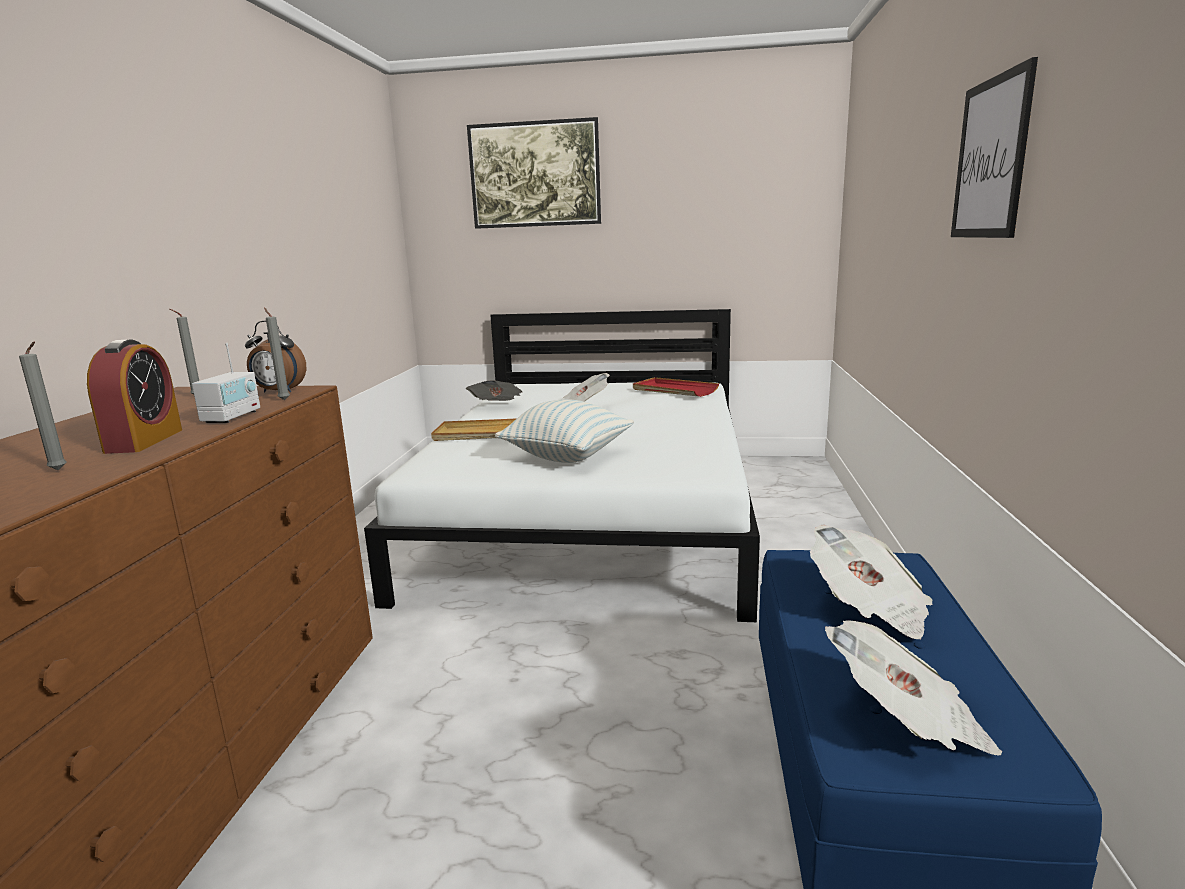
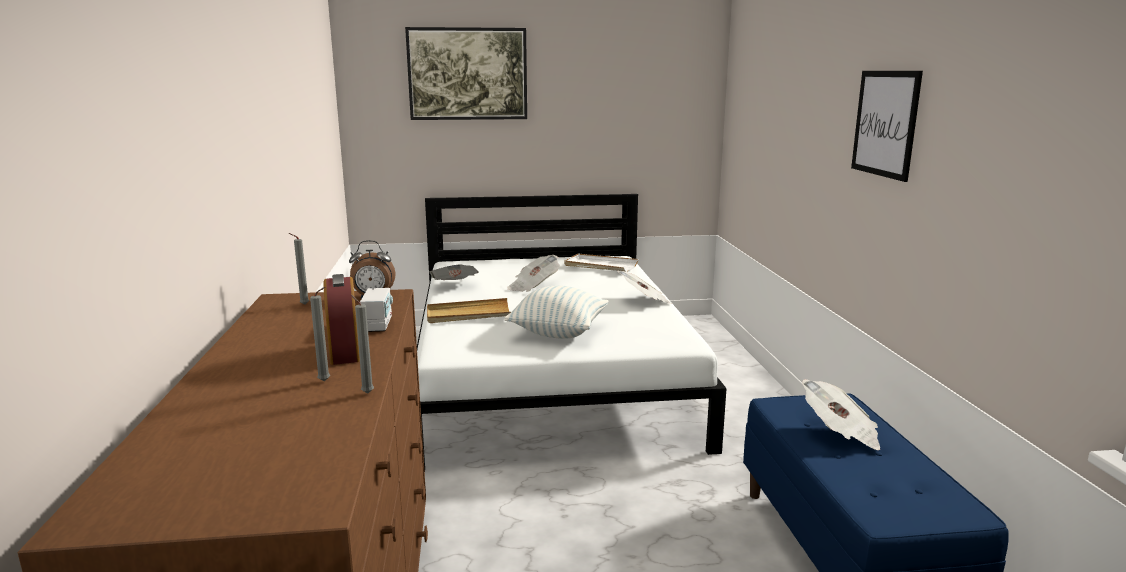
camera: 15 degrees left, 0 degrees up
grey candle [264,307,290,400] -> grey candle moved to [351,295,374,393]
red tray [633,377,719,397] -> white tray [564,254,638,272]
newspaper [825,620,1002,756] -> newspaper moved to [617,271,672,304]

